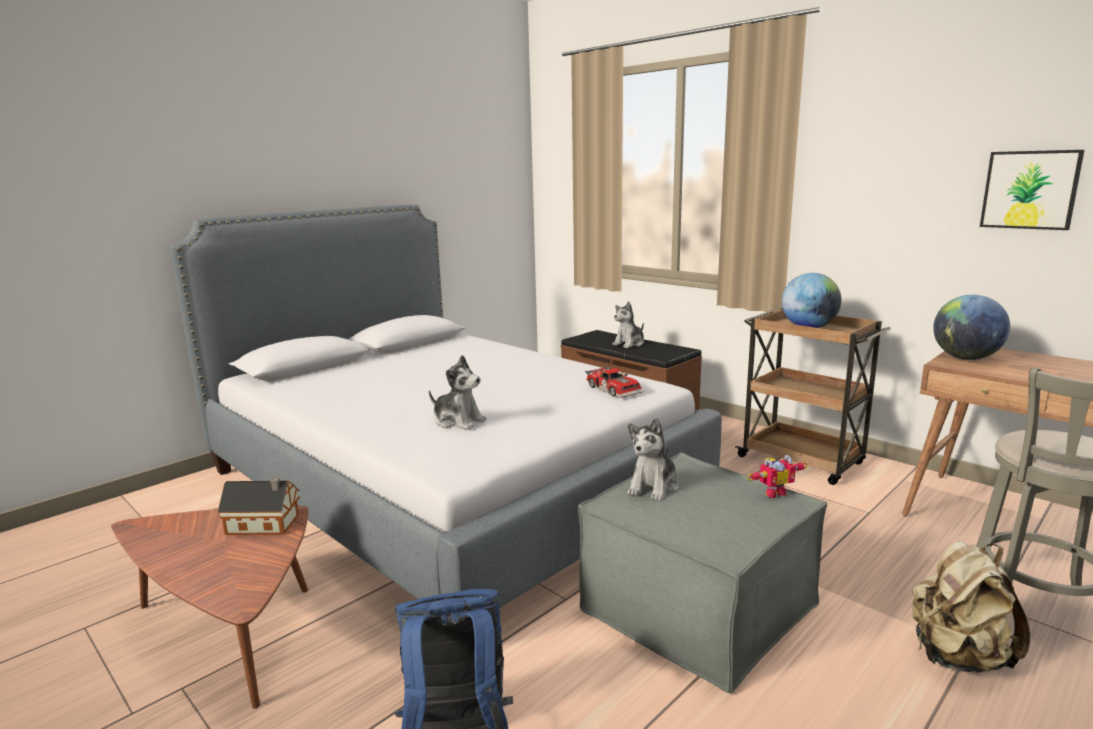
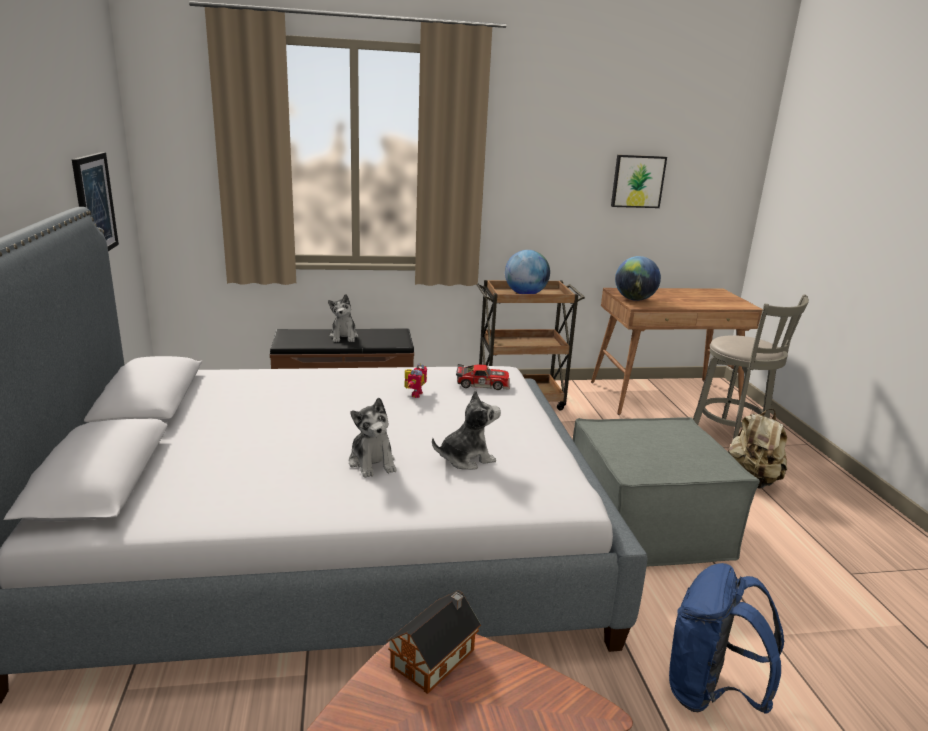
camera: 55 degrees left, 5 degrees up
plush toy [628,418,678,501] -> plush toy moved to [349,398,397,478]
toy robot [747,455,807,498] -> toy robot moved to [405,364,427,398]
none -> picture [72,152,119,251]

